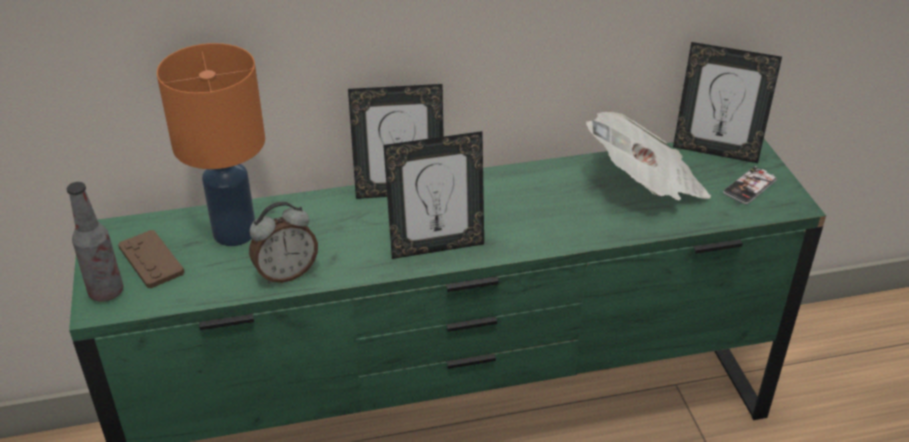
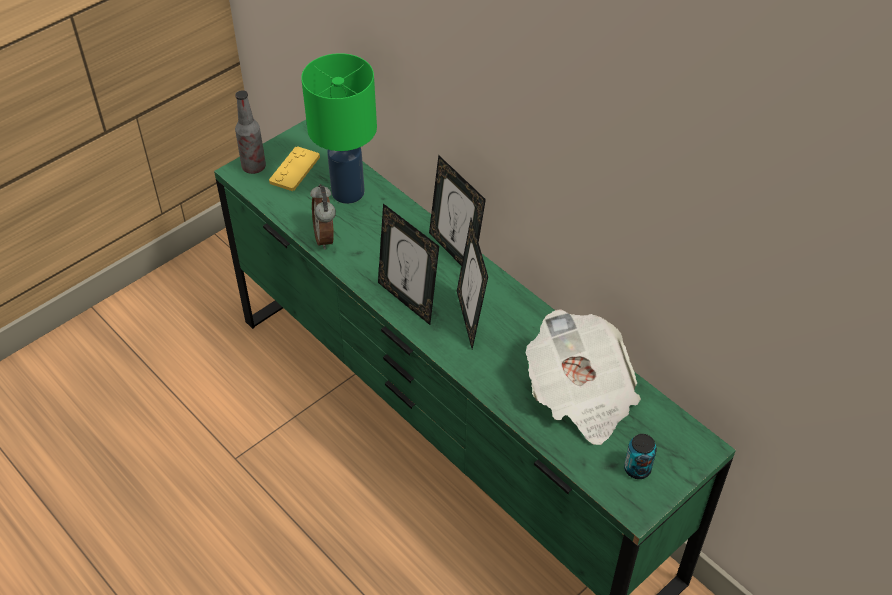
camera: 60 degrees right, 10 degrees up
brown game controller [118,230,185,289] -> yellow game controller [269,146,320,191]
orange table lamp [157,43,265,246] -> green table lamp [301,53,377,204]
alarm clock [249,202,318,284] -> alarm clock turned 45 degrees clockwise [310,184,336,250]
picture frame [673,42,782,163] -> picture frame moved to [457,218,488,349]
phone [723,166,777,204] -> can [624,434,657,479]

